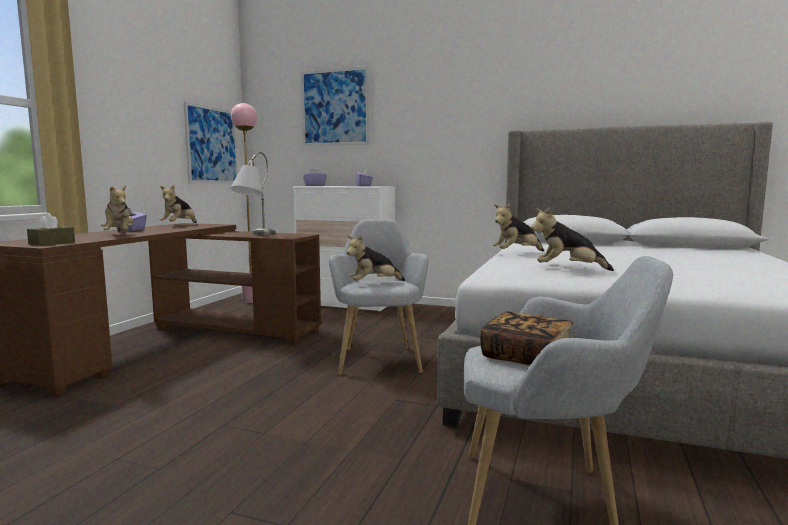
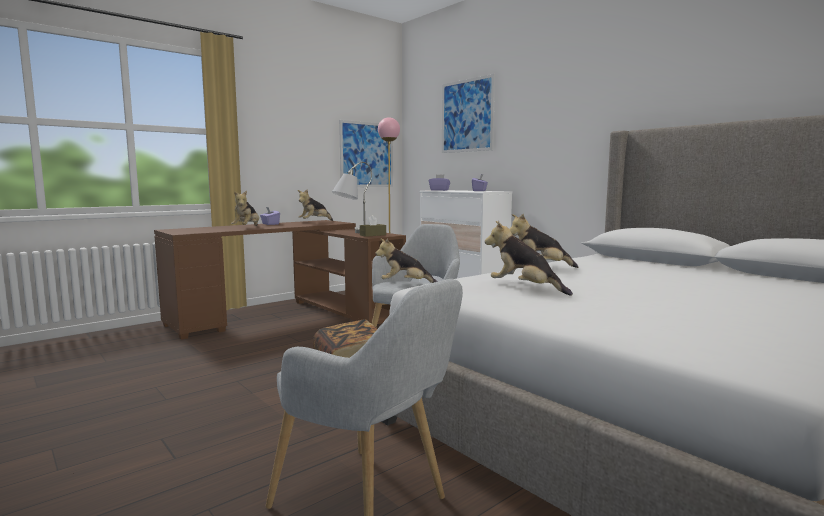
camera: 30 degrees right, 0 degrees up
brown tissue box [27,213,75,246] -> brown tissue box moved to [360,215,386,237]

